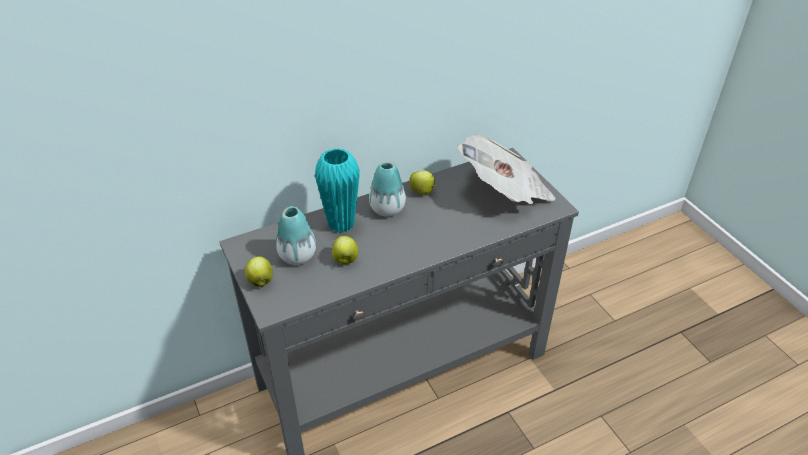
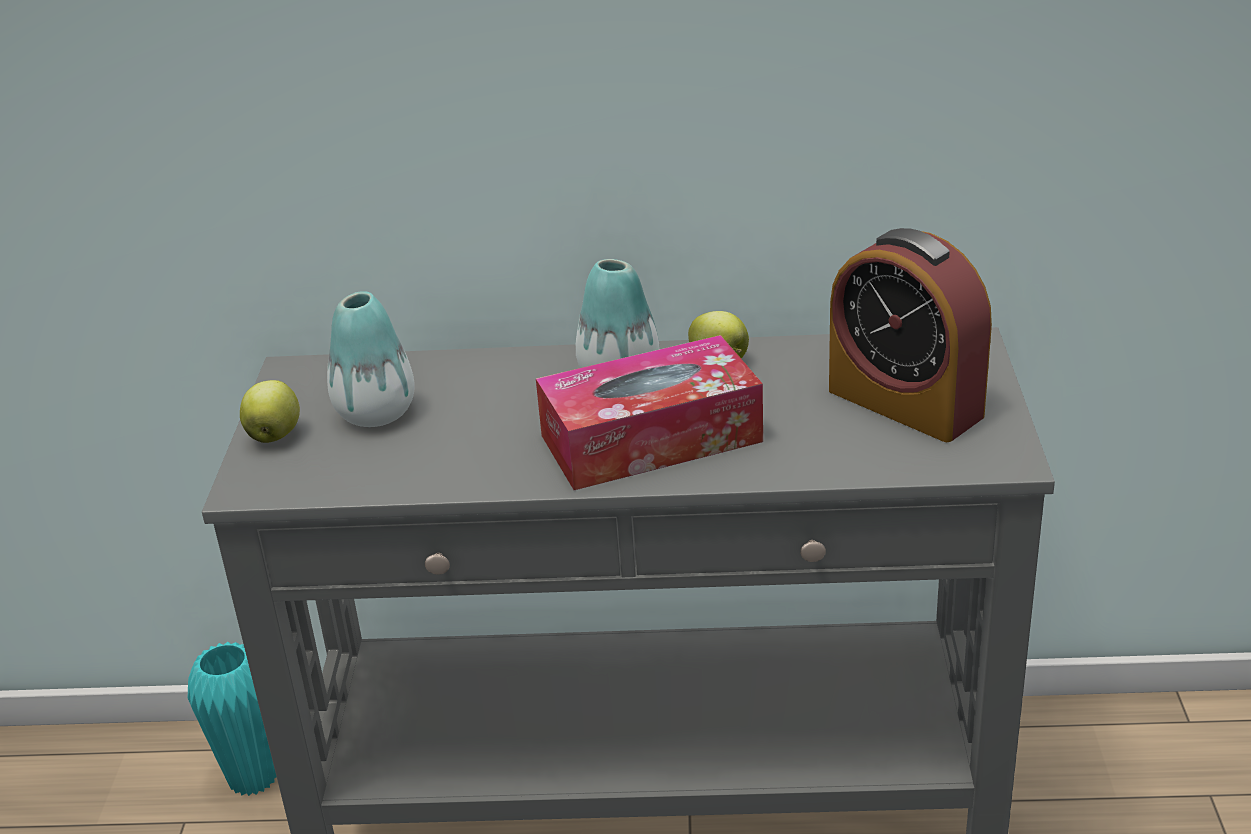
camera: 30 degrees right, 10 degrees down
turquoise vase [315,148,360,233] -> turquoise vase moved to [188,642,276,796]
apple [332,236,358,264] -> none
newspaper [457,135,556,204] -> alarm clock [829,228,992,442]
none -> tissue box [536,335,763,490]

